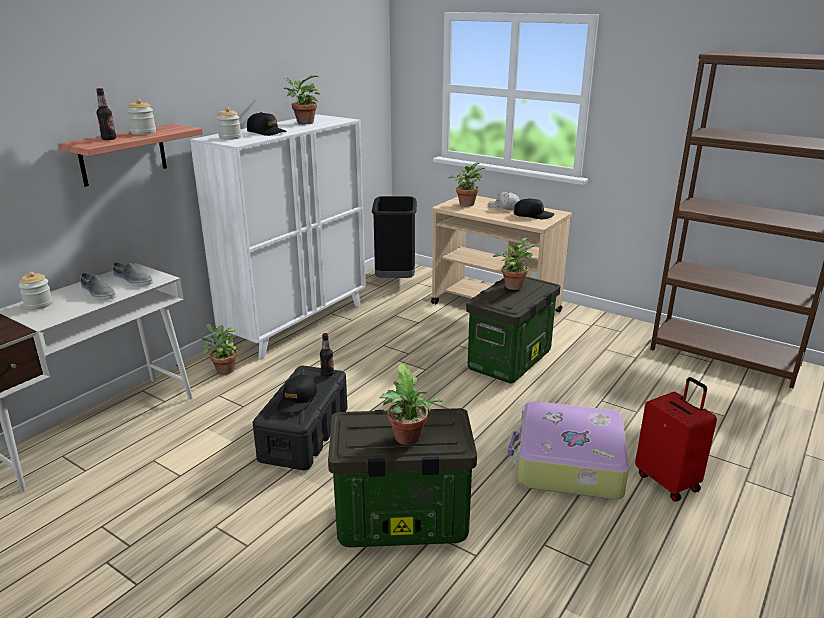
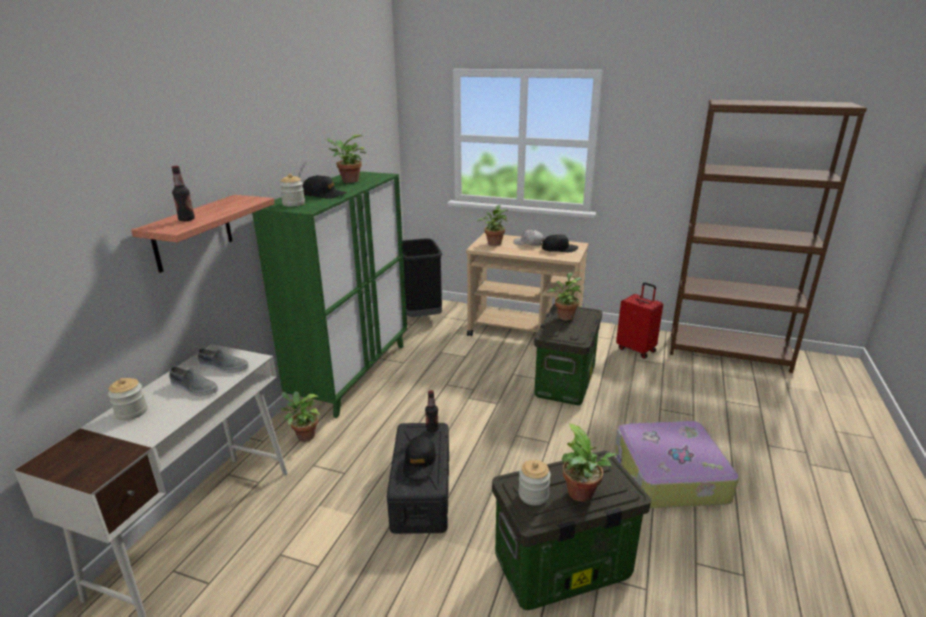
camera: 15 degrees left, 0 degrees up
jar [127,99,156,135] -> jar moved to [518,460,551,505]
white cabinet [190,114,366,360] -> green cabinet [252,171,407,418]
red suitcase [635,377,717,502] -> red suitcase moved to [616,282,663,359]

